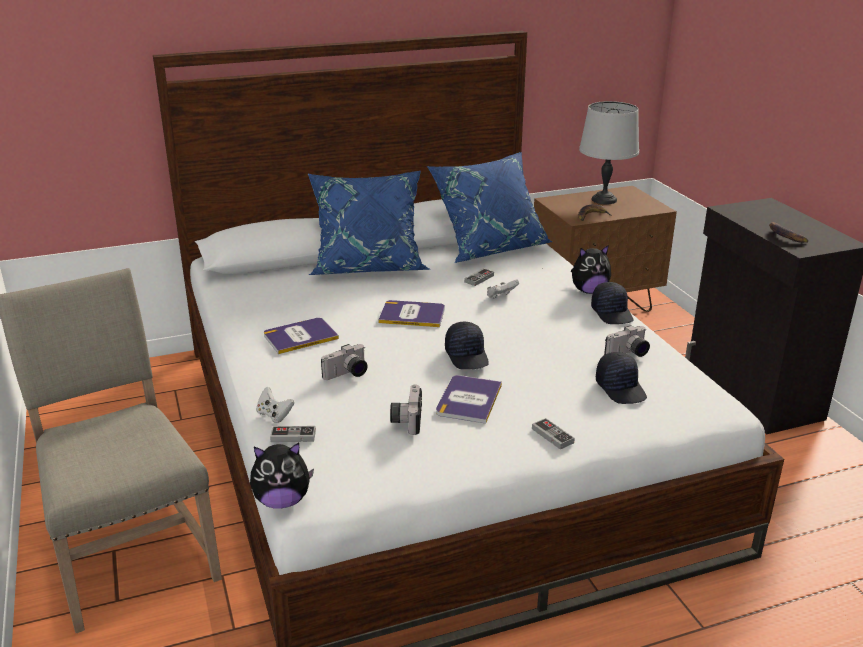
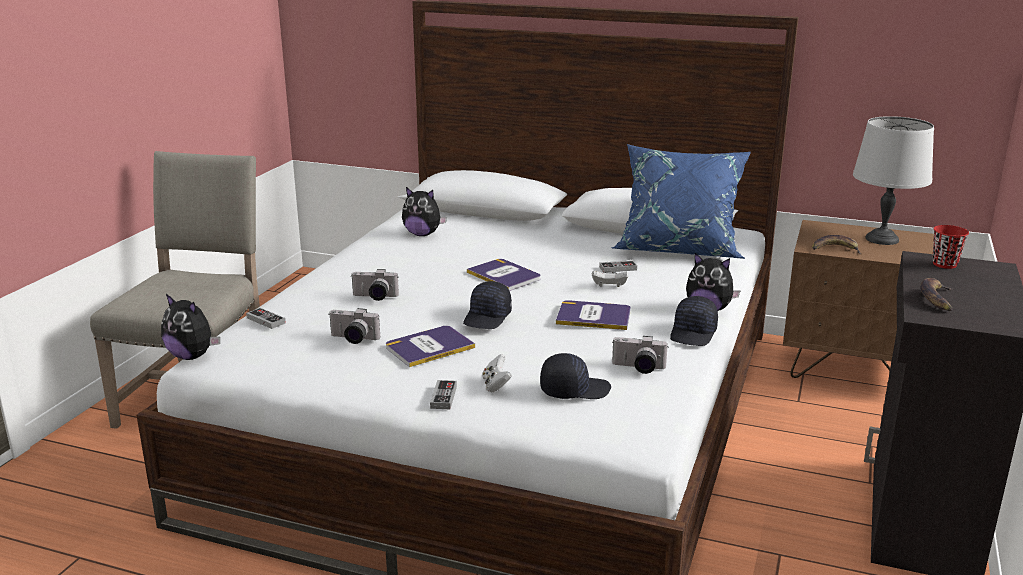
camera: 40 degrees right, 5 degrees down
white game controller [256,387,294,423] -> white game controller moved to [482,354,512,392]
book [264,318,339,354] -> book moved to [556,300,631,330]
blue pillow [308,171,429,275] -> none
camera [390,385,422,435] -> camera turned 120 degrees counterclockwise [328,308,380,344]
black cap [596,352,647,404] -> black cap turned 120 degrees counterclockwise [540,353,611,399]
none -> plush toy [402,187,447,236]
none -> red cup [932,225,969,269]

